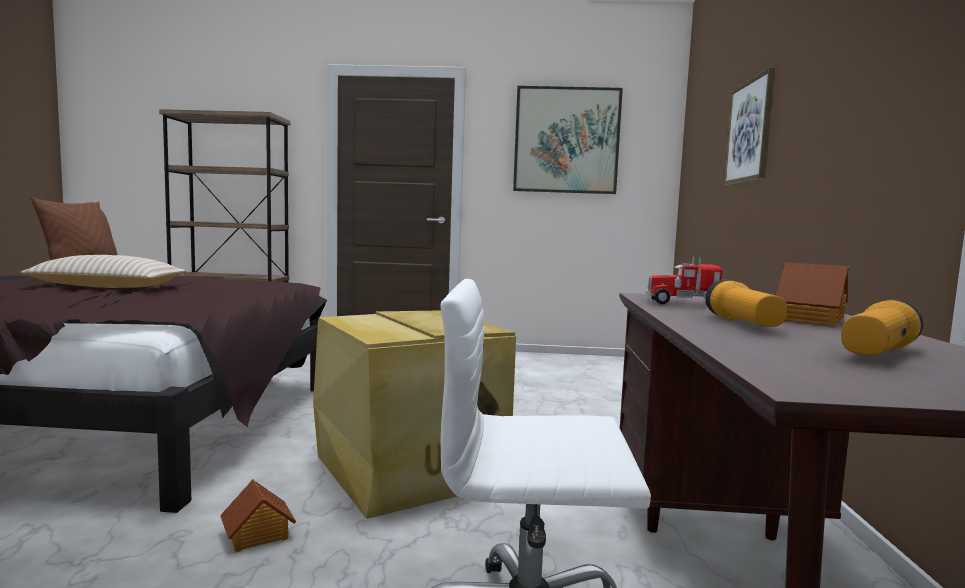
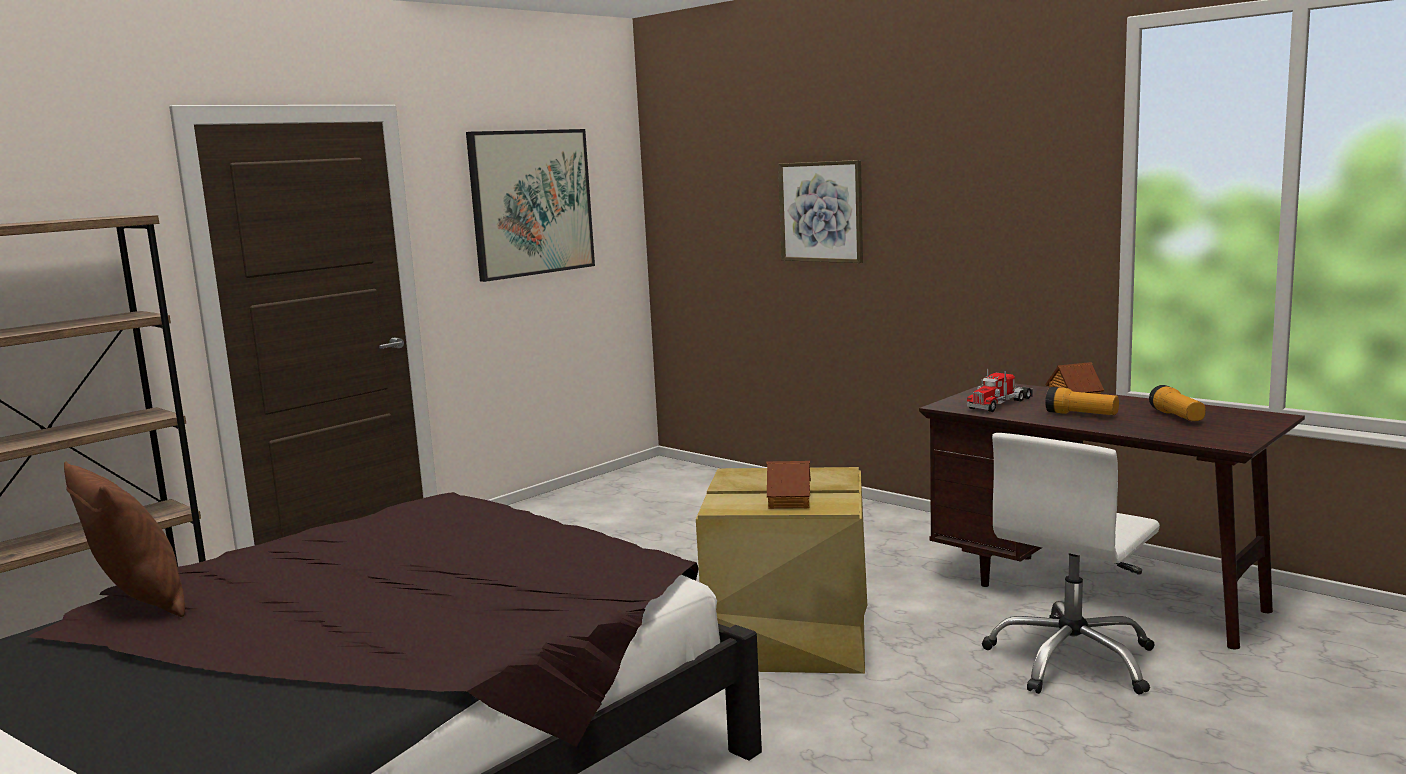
camera: 50 degrees left, 5 degrees up
beige pillow [20,255,187,288] -> none
toy house [220,479,296,552] -> toy house moved to [767,461,811,509]

